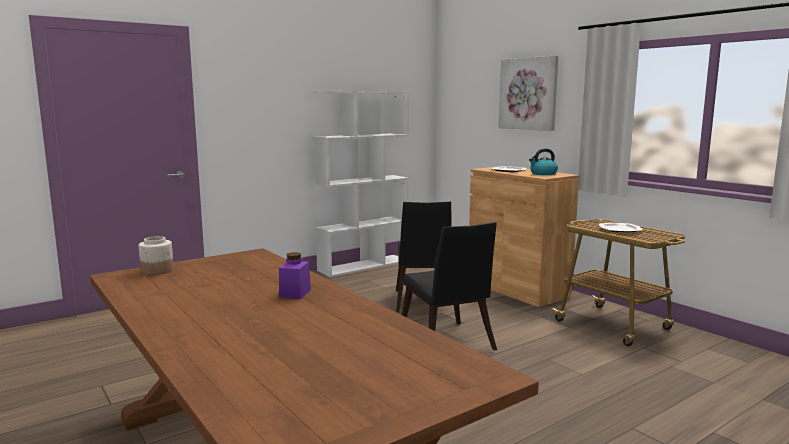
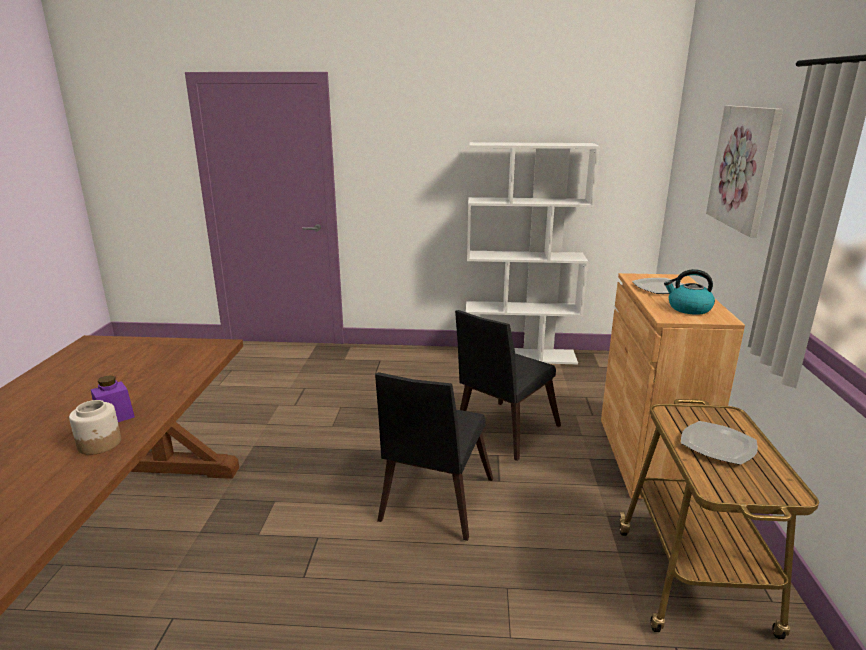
camera: 40 degrees right, 10 degrees up
jar [139,236,174,275] -> jar moved to [69,400,121,455]

